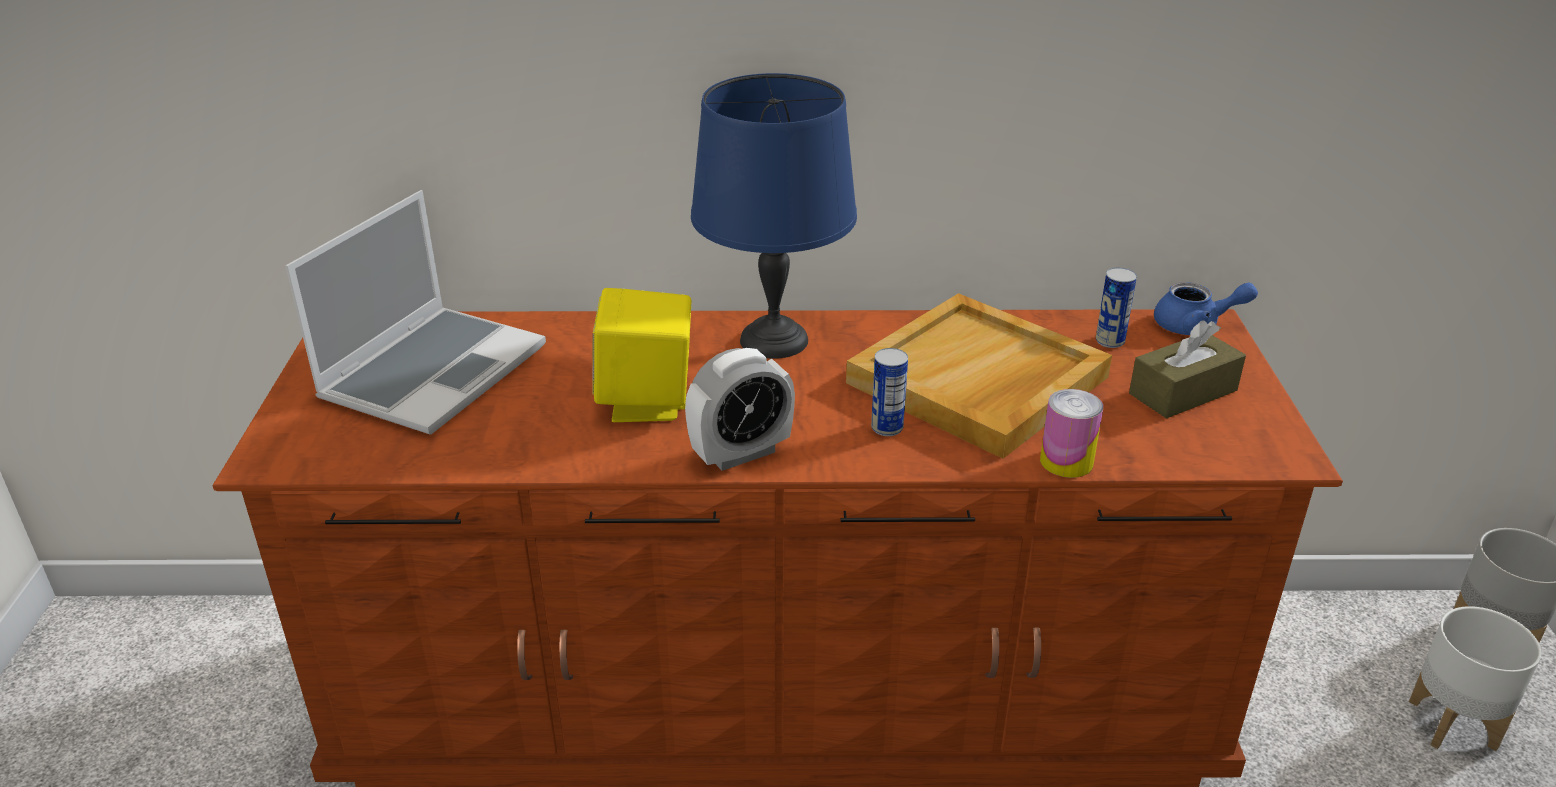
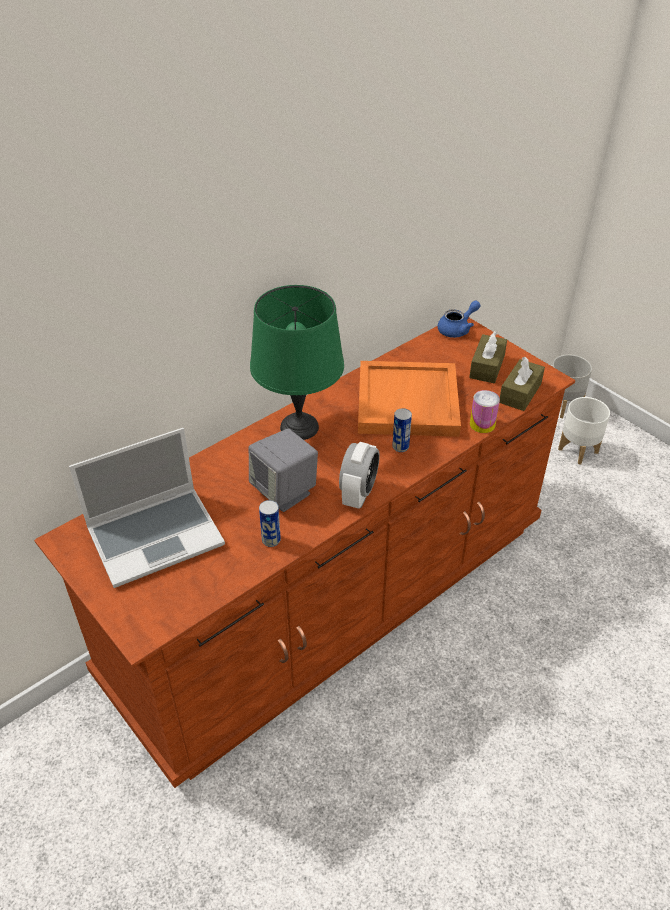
camera: 40 degrees left, 10 degrees up
laptop [285,190,546,434] -> laptop turned 75 degrees clockwise [69,428,225,588]
yellow speaker [593,288,691,422] -> grey speaker [249,429,318,512]
blue table lamp [691,73,857,359] -> green table lamp [250,285,344,440]
beige tray [846,293,1112,459] -> orange tray [358,361,461,437]
can [1096,267,1137,348] -> can moved to [259,500,281,547]
none -> brown tissue box [500,357,545,411]

